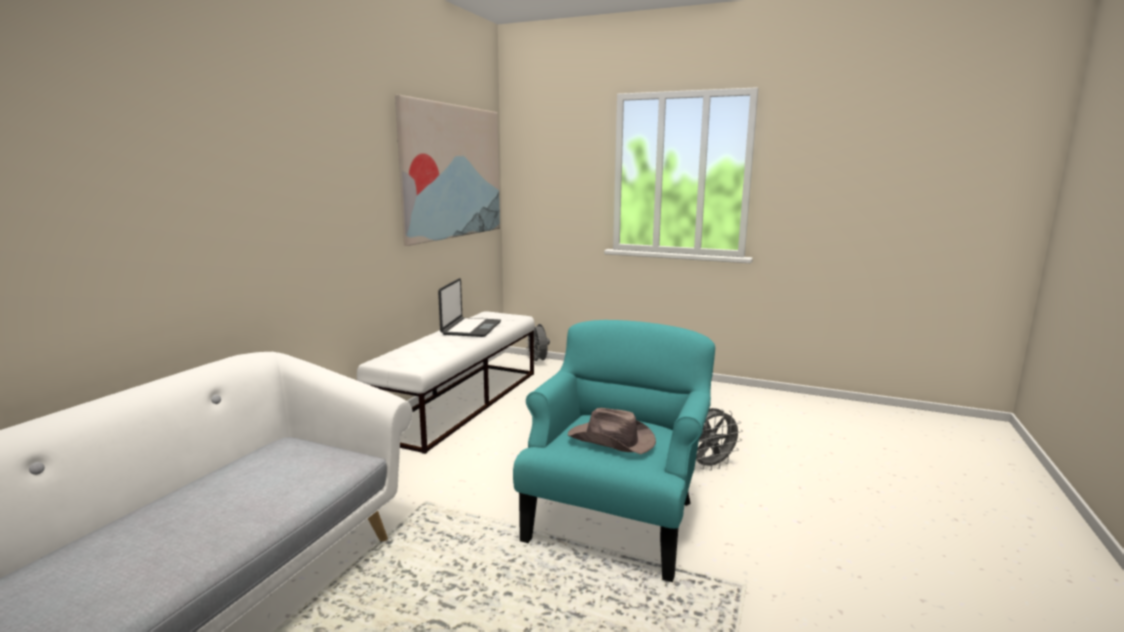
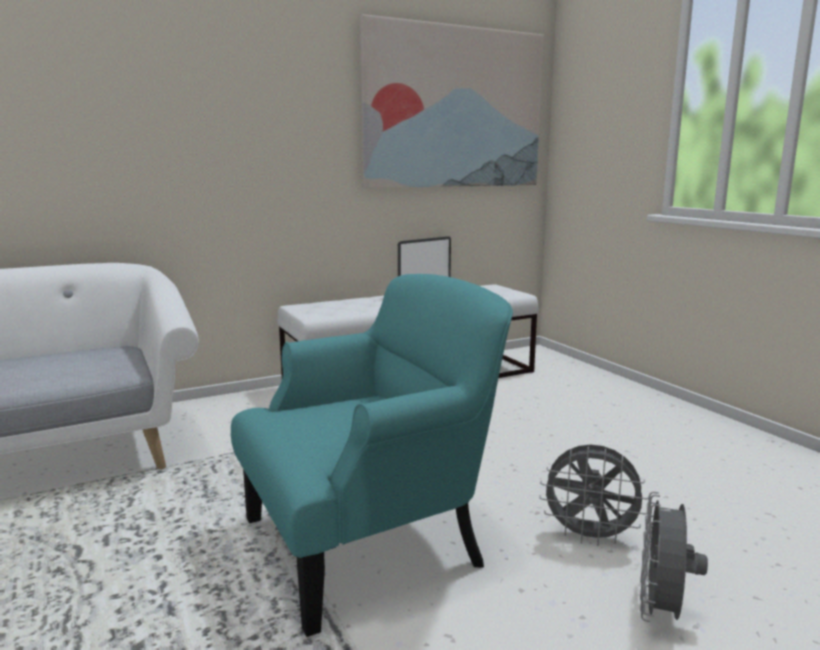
camera: 40 degrees right, 0 degrees up
grey fan [526,324,550,364] -> grey fan moved to [640,492,708,622]
brown hat [568,408,656,454] -> none

